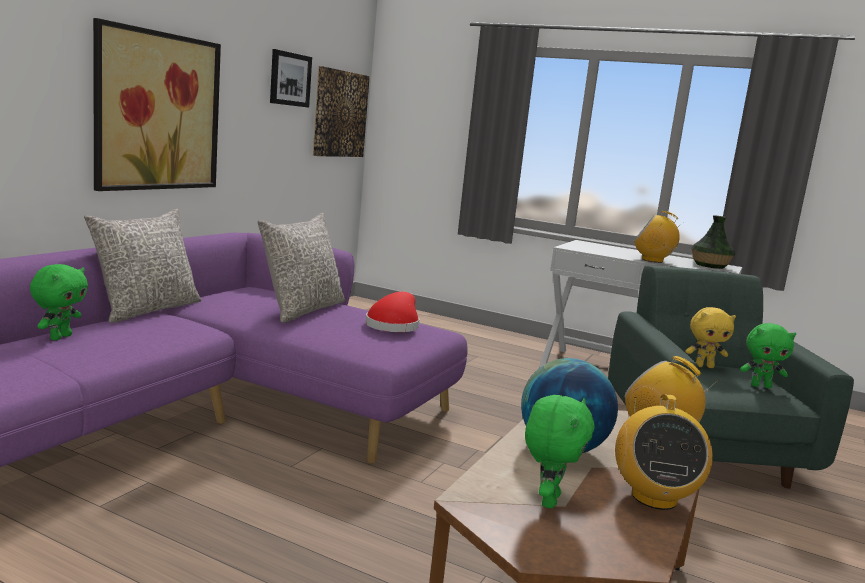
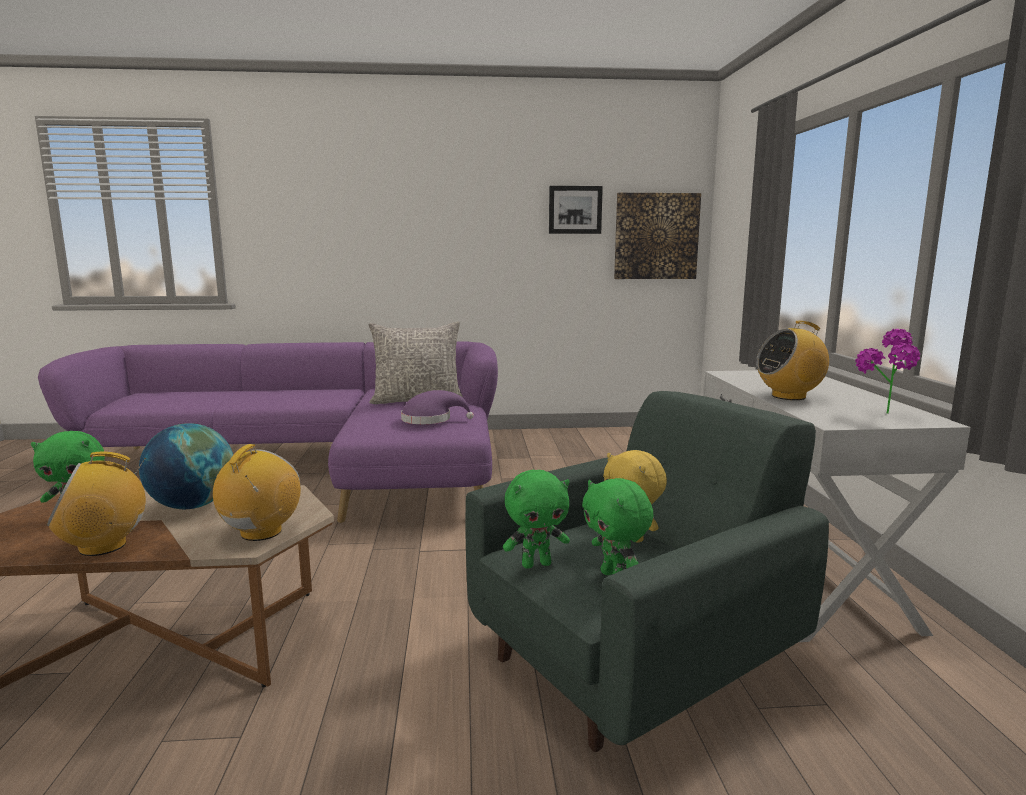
camera: 60 degrees right, 0 degrees up
green plush toy [30,264,88,341] -> green plush toy moved to [503,470,570,569]
grey pillow [84,209,202,323] -> none
picture [93,18,221,191] -> none
red hat [366,292,419,332] -> purple hat [401,390,474,424]
radio [634,211,683,263] -> radio turned 90 degrees counterclockwise [756,321,829,400]
vase [691,215,735,269] -> potted plant [855,329,920,414]

